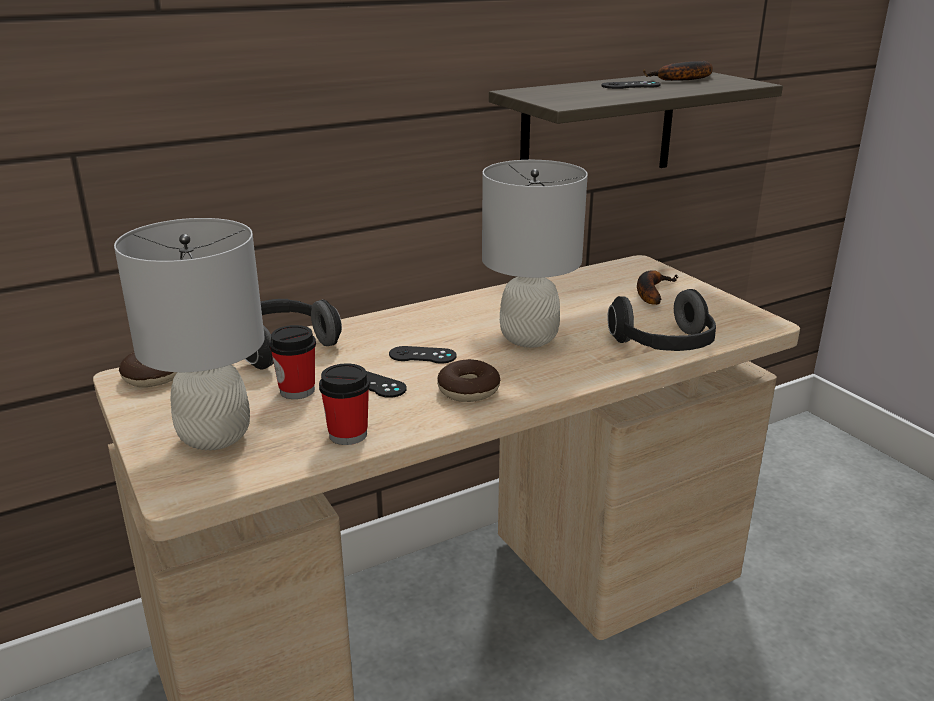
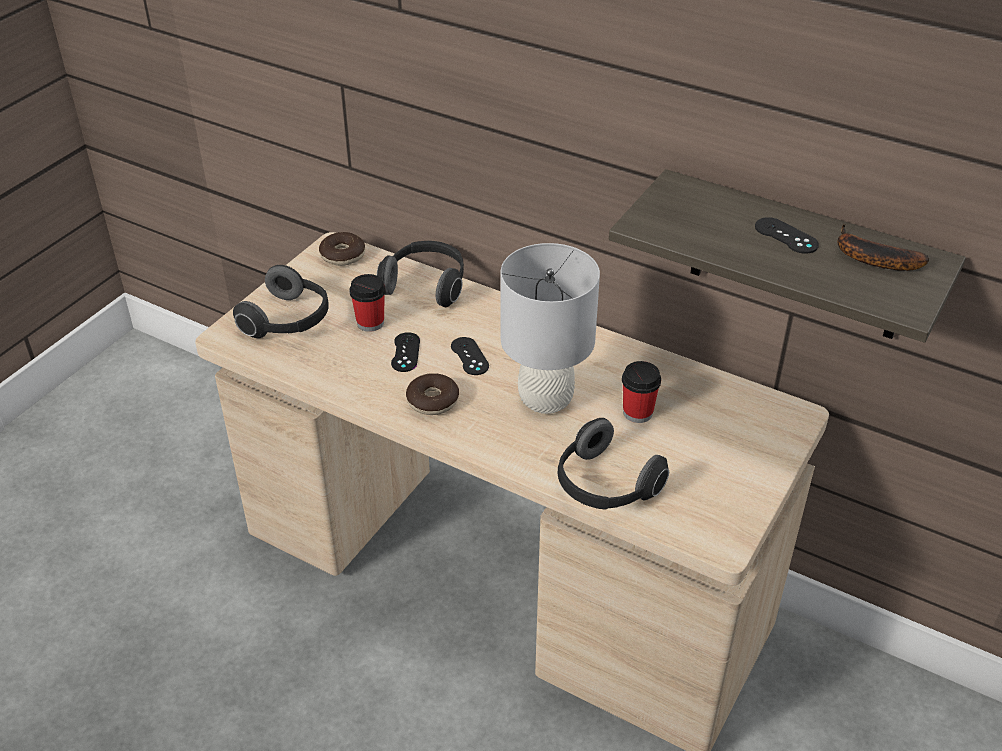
camera: 60 degrees right, 15 degrees up
grey table lamp [114,218,265,451] -> headphones [233,265,328,338]
cup [319,363,370,445] -> cup moved to [622,361,661,423]
banana [637,270,679,305] -> none

